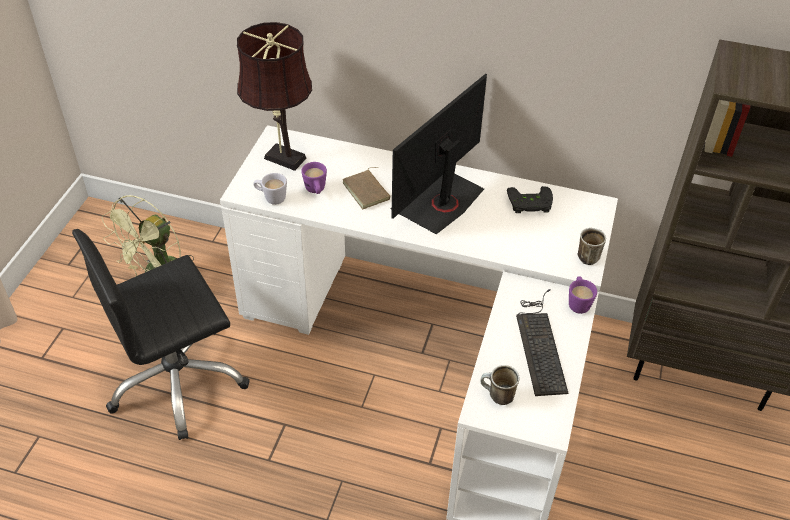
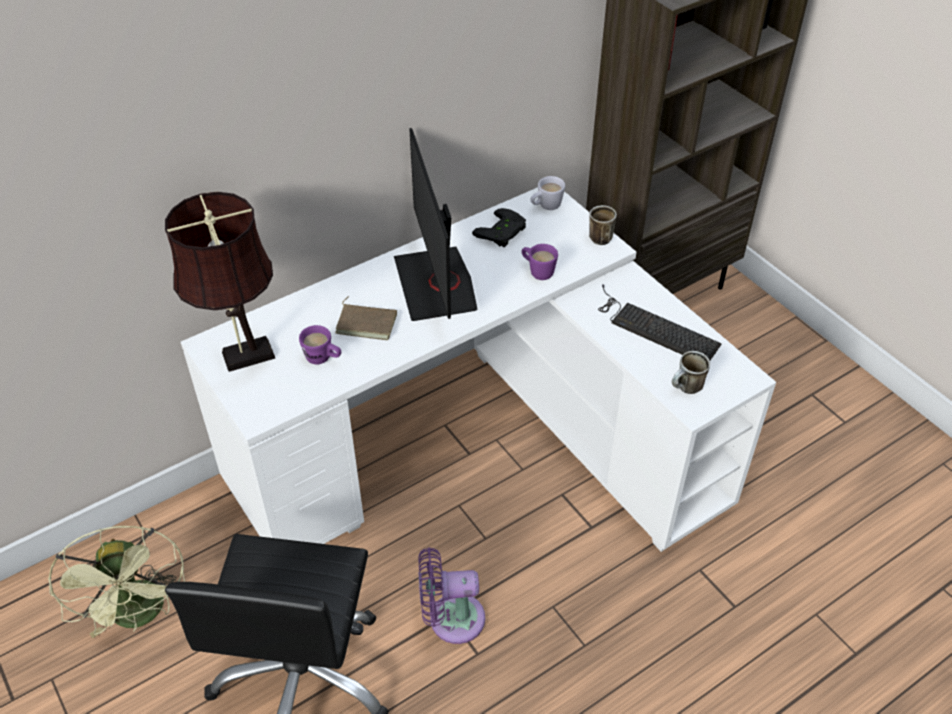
camera: 50 degrees left, 0 degrees up
white mug [253,173,287,205] -> white mug moved to [531,176,565,210]
purple mug [569,277,597,314] -> purple mug moved to [522,244,558,280]
none -> purple fan [418,547,485,644]

